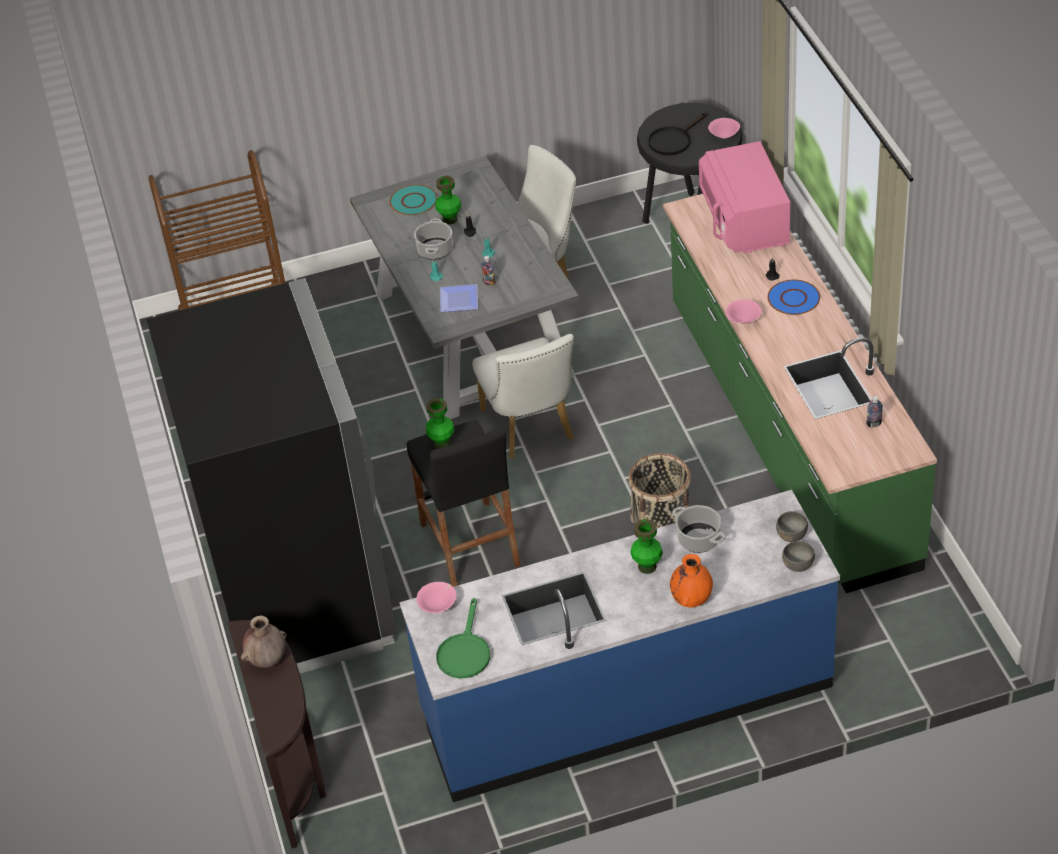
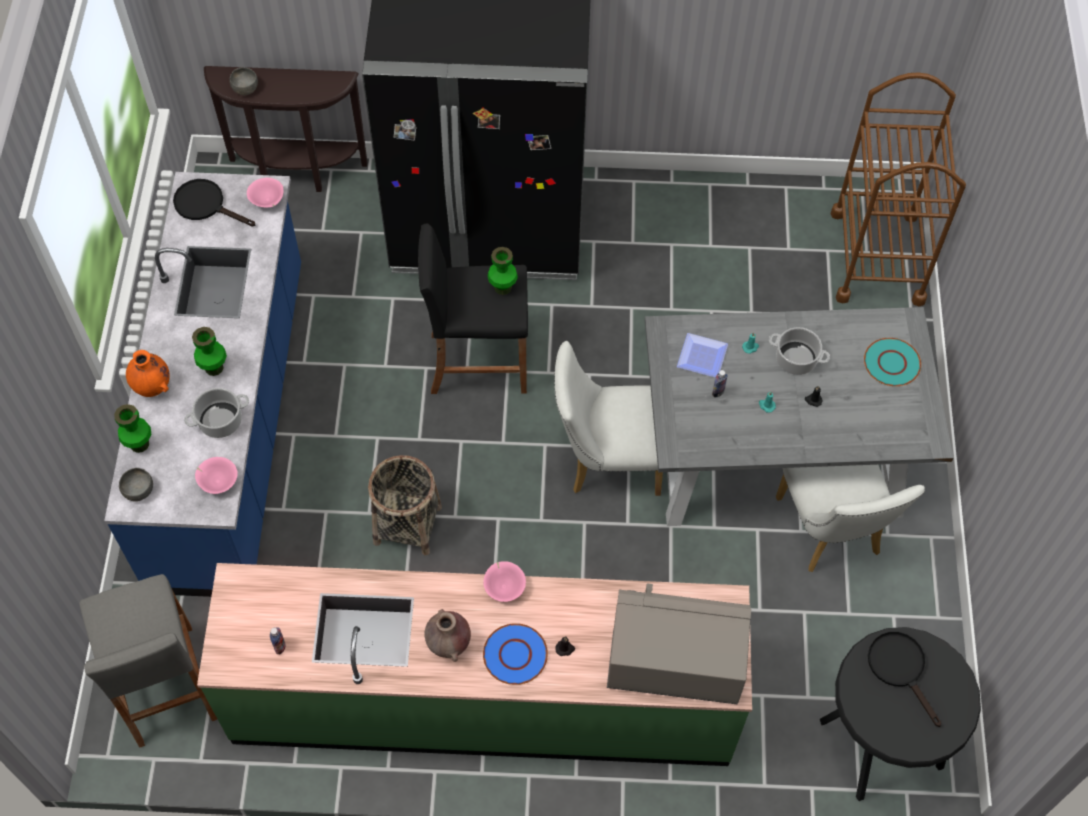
camera: 105 degrees right, 15 degrees up
brown vase [241,616,287,668] -> brown vase moved to [424,609,471,662]
green vase [436,176,461,224] -> green vase moved to [114,404,151,453]
green frying pan [436,598,490,679] -> black frying pan [173,179,255,227]
pink microwave [699,141,790,253] -> grey microwave [607,583,751,704]
pink bowl [708,118,740,139] -> pink bowl moved to [195,457,238,494]
grey bowl [776,511,808,542] -> grey bowl moved to [229,68,258,95]
none -> grey stool [79,574,217,748]

